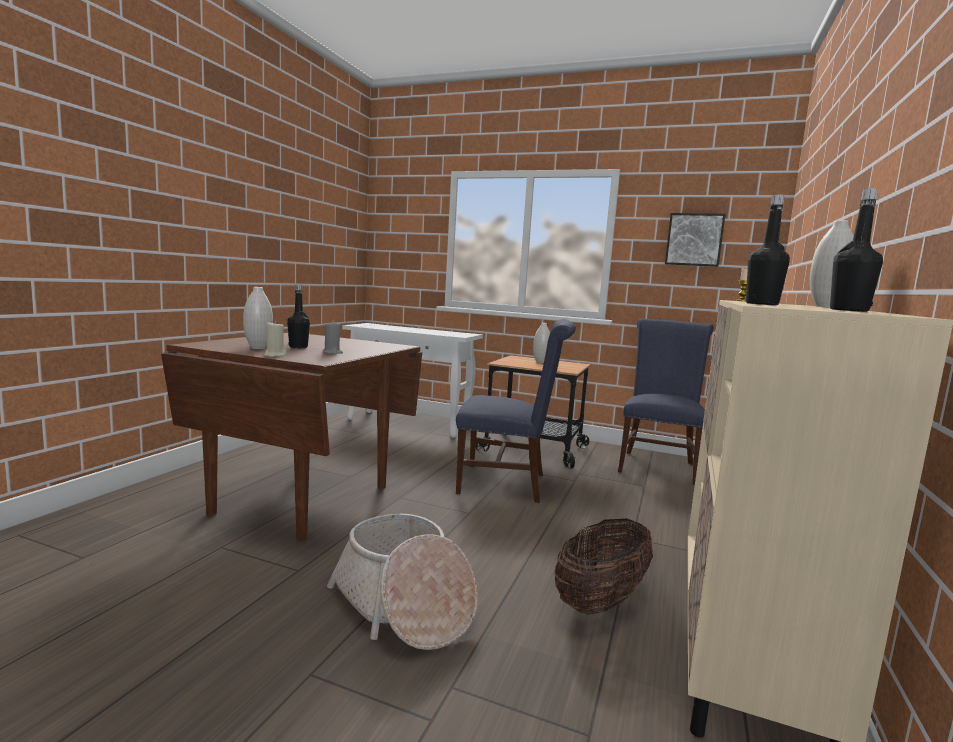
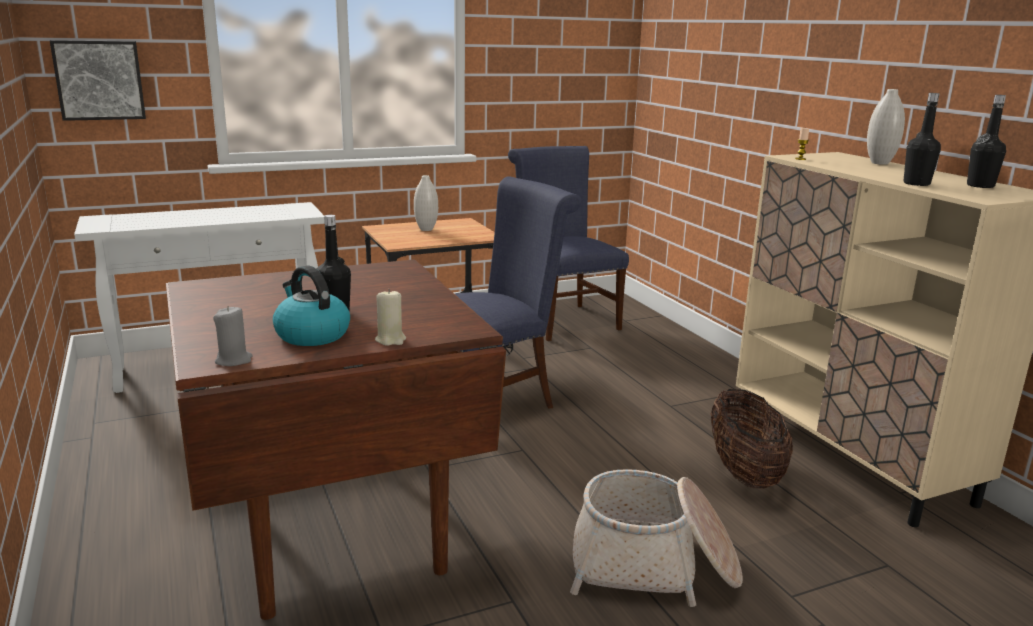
camera: 45 degrees left, 10 degrees up
white vase [243,287,273,349] -> kettle [273,266,350,346]
grey candle [323,322,343,354] -> grey candle moved to [213,306,252,366]
picture [665,213,725,267] -> picture moved to [50,40,146,121]

